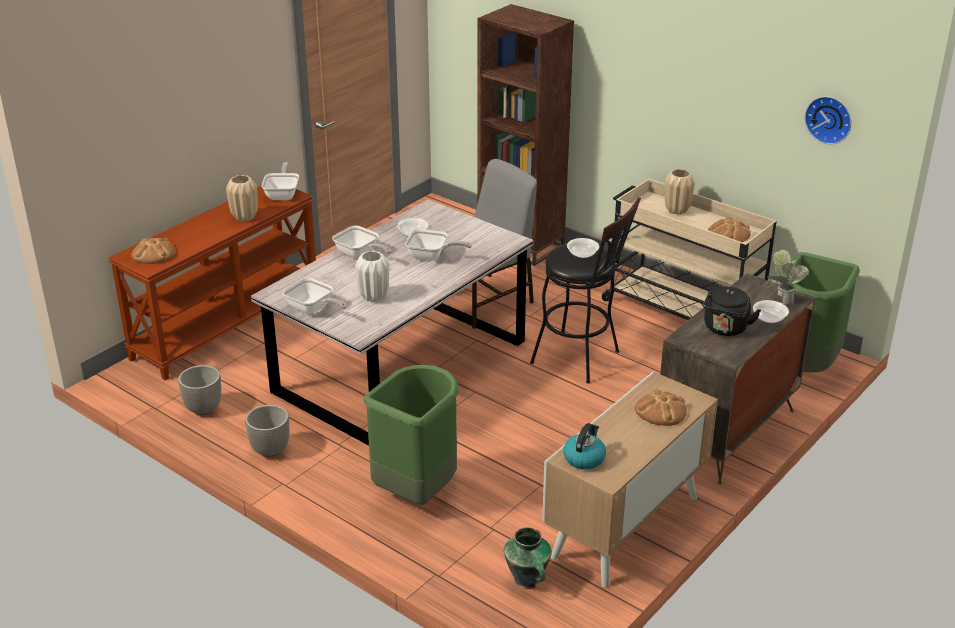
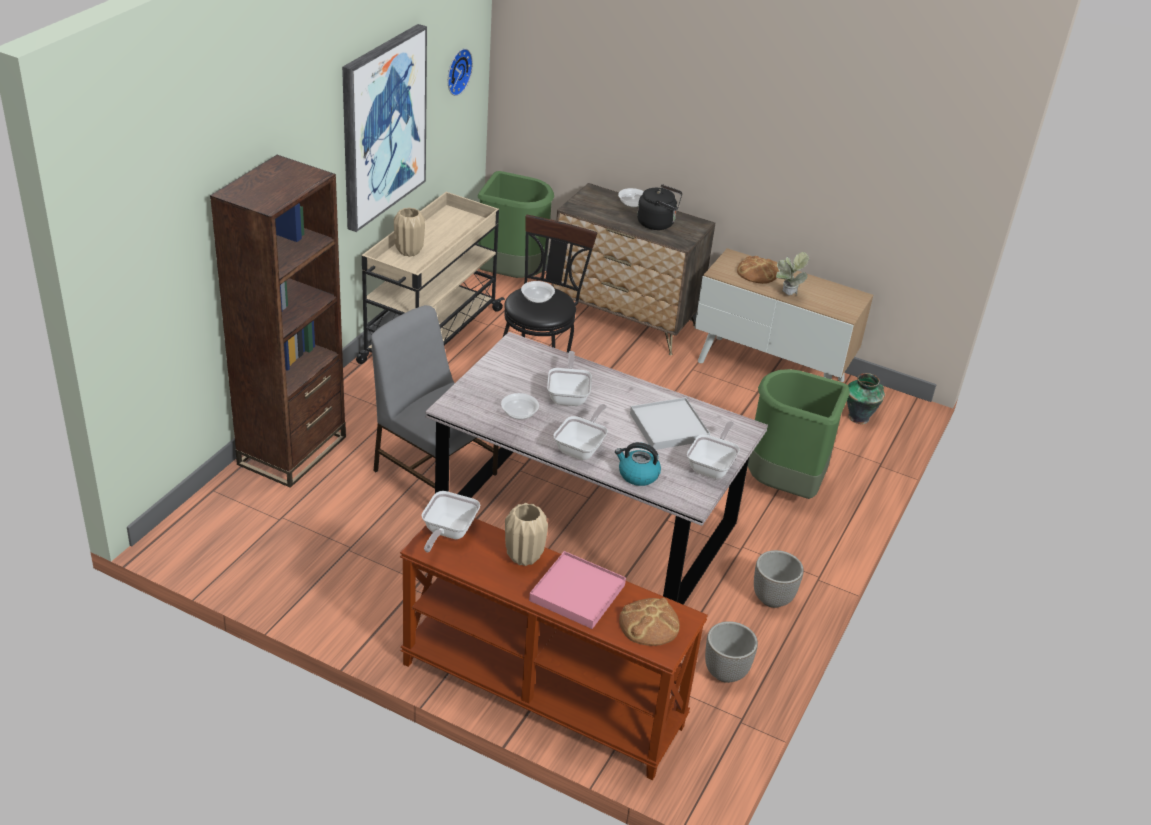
camera: 105 degrees left, 5 degrees up
frying pan [262,162,299,200] -> frying pan turned 60 degrees counterclockwise [421,491,480,552]
white vase [355,251,389,302] -> white tray [630,397,710,450]
kettle [563,423,606,470] -> kettle moved to [615,442,661,486]
bread [708,217,751,242] -> none
potted plant [766,250,809,305] -> potted plant moved to [776,252,809,296]
none -> picture [342,24,427,232]
none -> pink tray [529,551,626,629]

